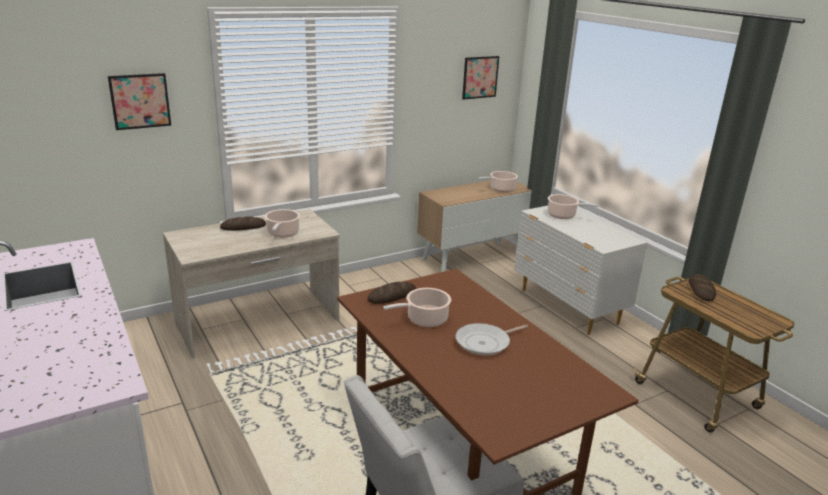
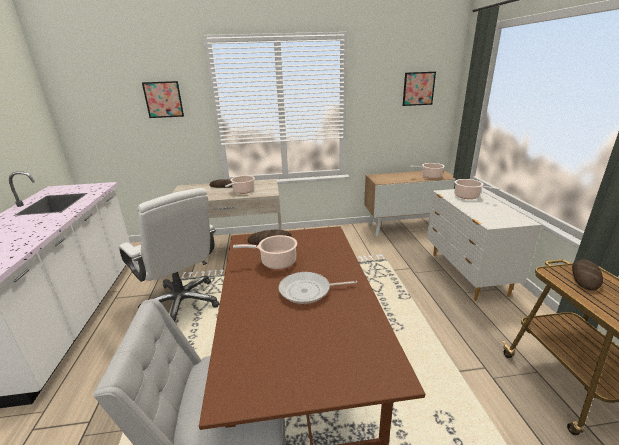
camera: 25 degrees right, 0 degrees up
none -> white office chair [118,188,220,325]

